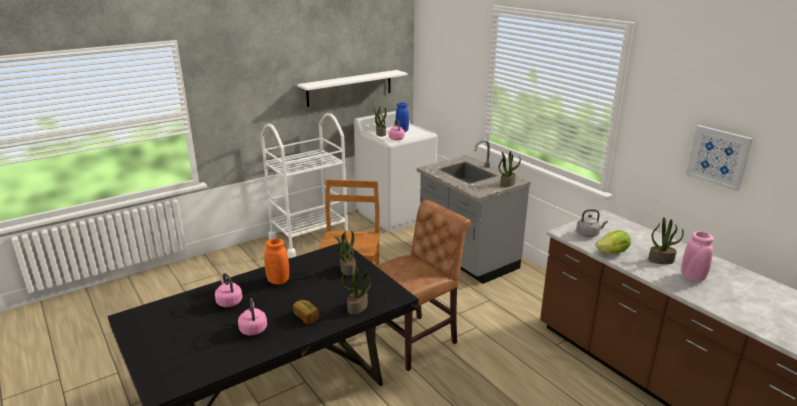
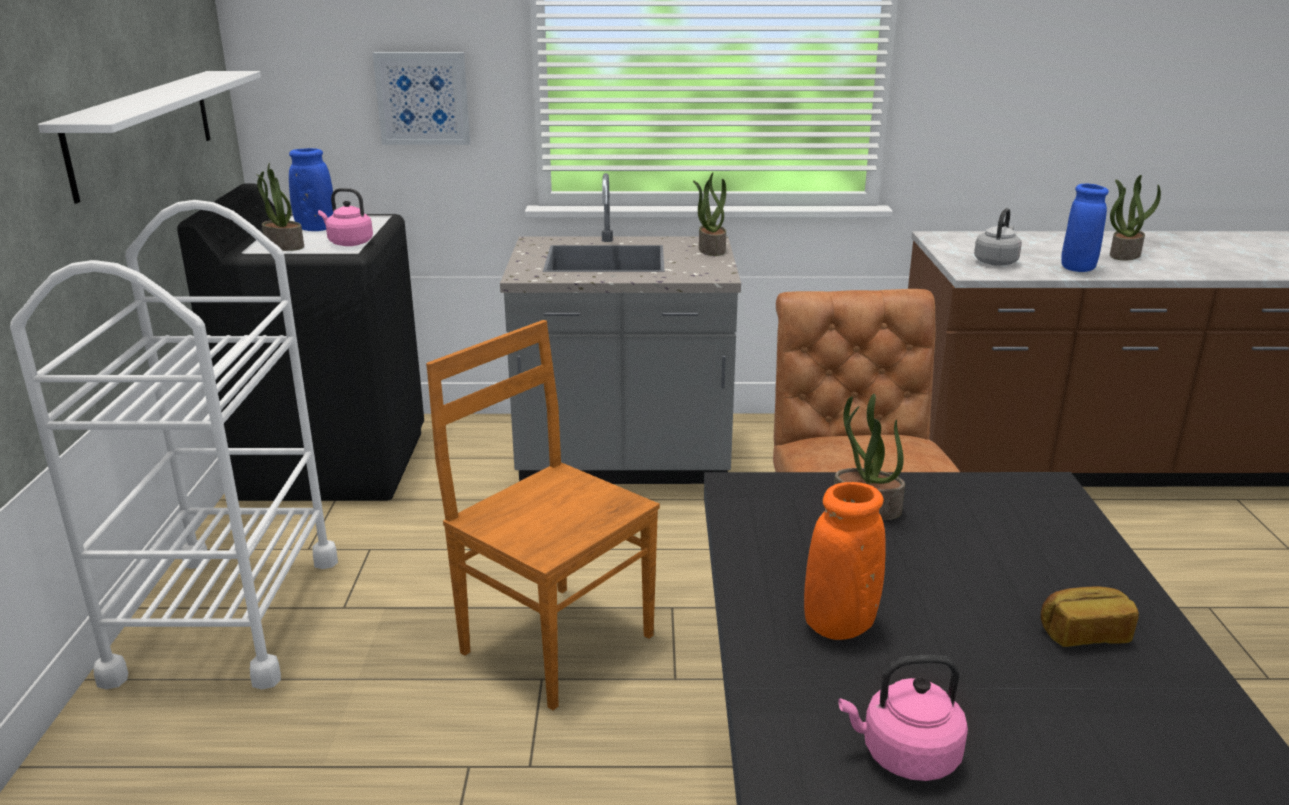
camera: 55 degrees left, 0 degrees up
pink kettle [238,298,267,336] -> none
potted plant [341,266,372,315] -> none
white washing machine [354,111,438,232] -> black washing machine [177,184,424,501]
lettuce [595,230,631,254] -> blue vase [1061,184,1109,272]
pink vase [682,231,714,281] -> none
picture [686,125,753,191] -> picture moved to [373,52,470,145]

